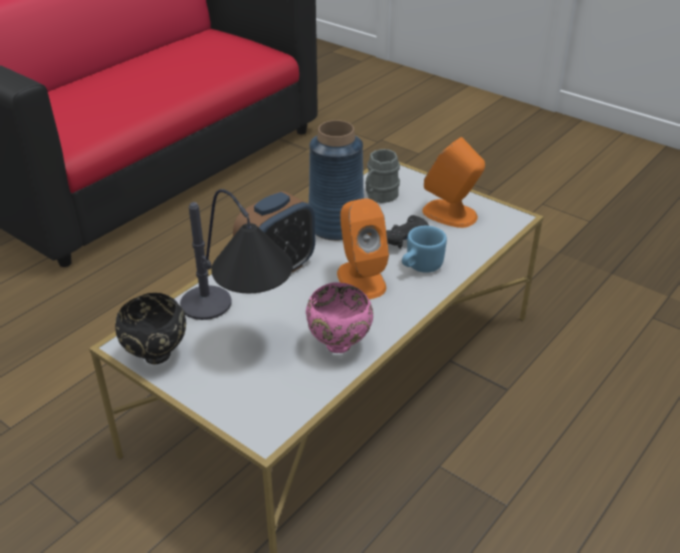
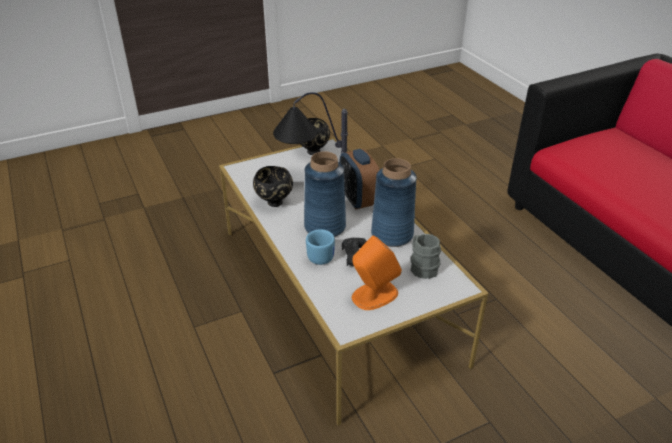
camera: 115 degrees right, 0 degrees up
pink bowl [306,282,373,353] -> black bowl [253,166,293,207]
orange speaker [337,198,389,299] -> blue vase [304,151,346,237]

